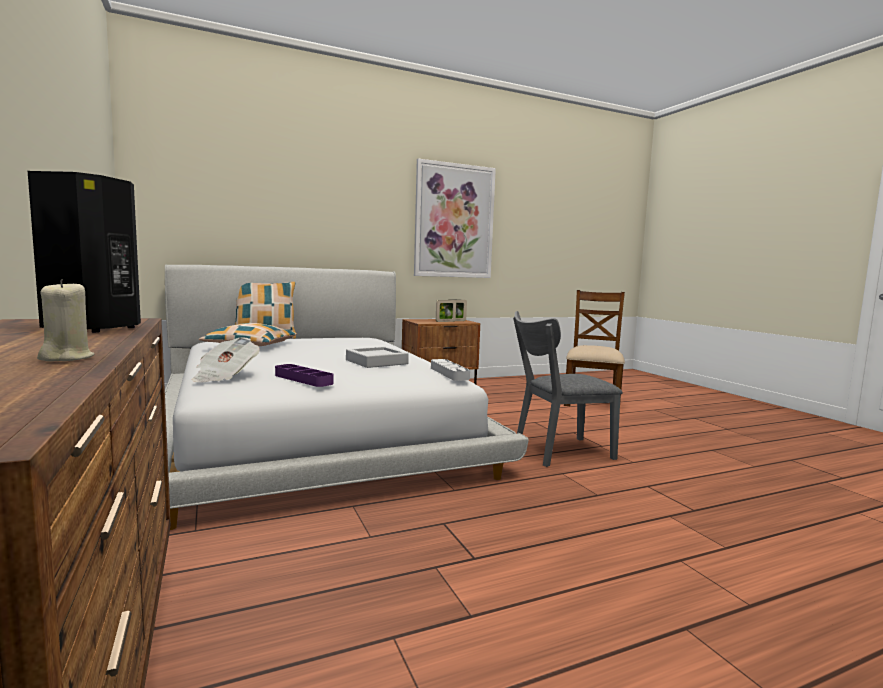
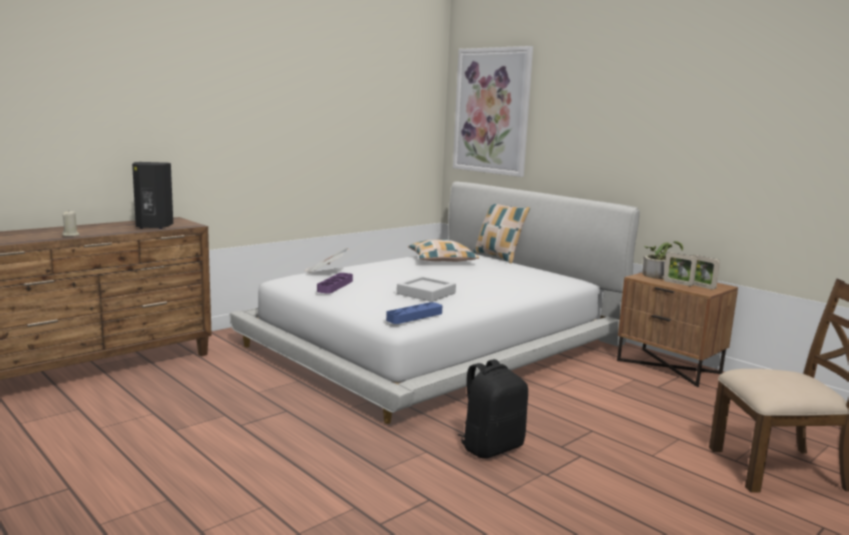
camera: 70 degrees right, 5 degrees up
picture [414,159,496,278] -> picture moved to [453,46,533,177]
grey tray [431,359,470,381] -> blue tray [386,302,442,324]
grey chair [513,311,623,467] -> black backpack [458,359,528,458]
none -> potted plant [642,241,683,279]

